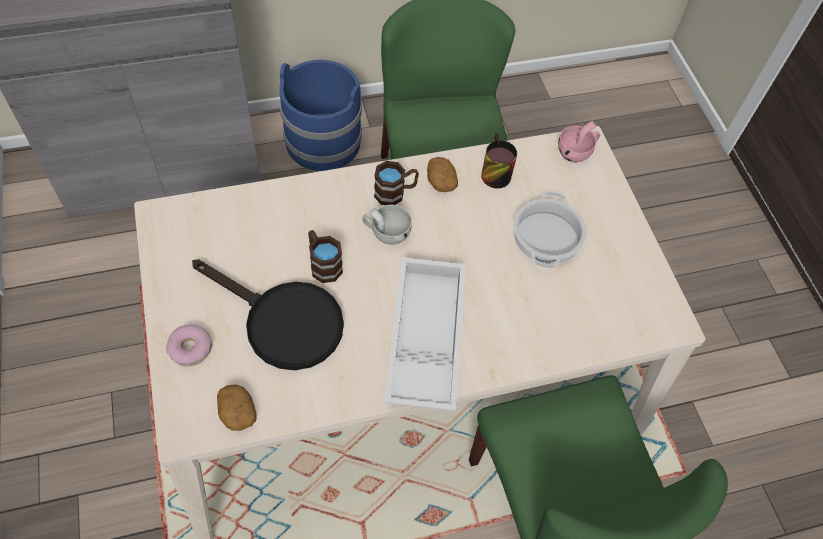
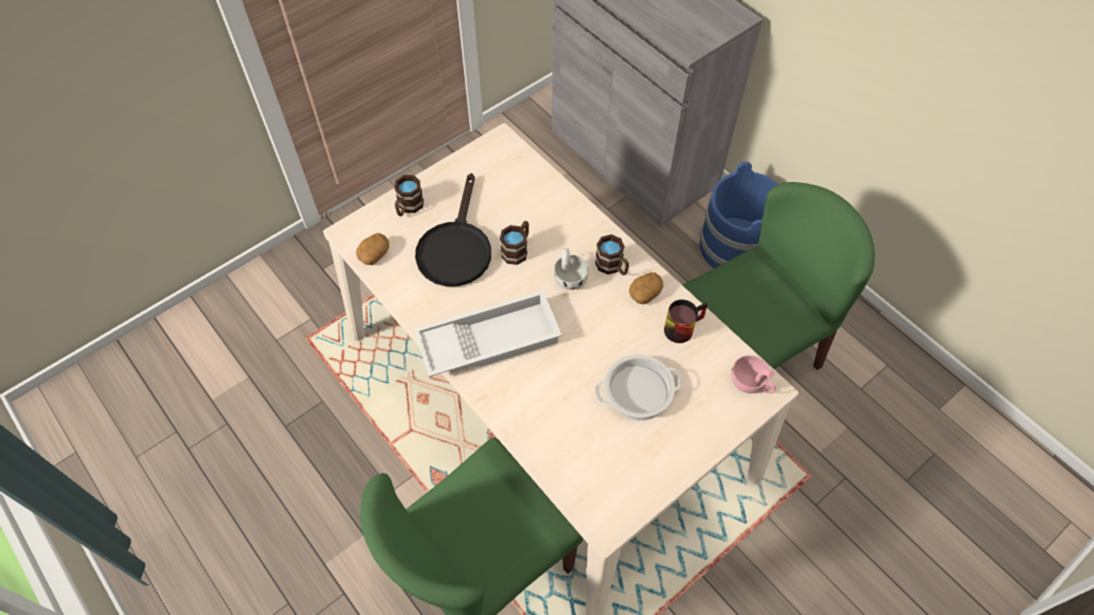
camera: 70 degrees right, 0 degrees up
donut [166,325,212,366] -> brown mug [394,175,424,216]

